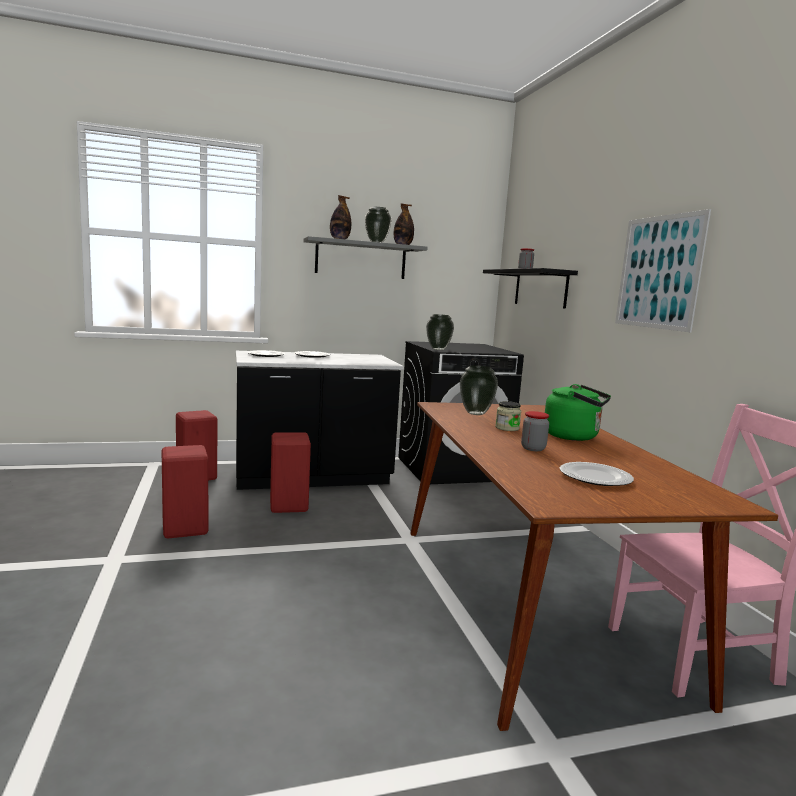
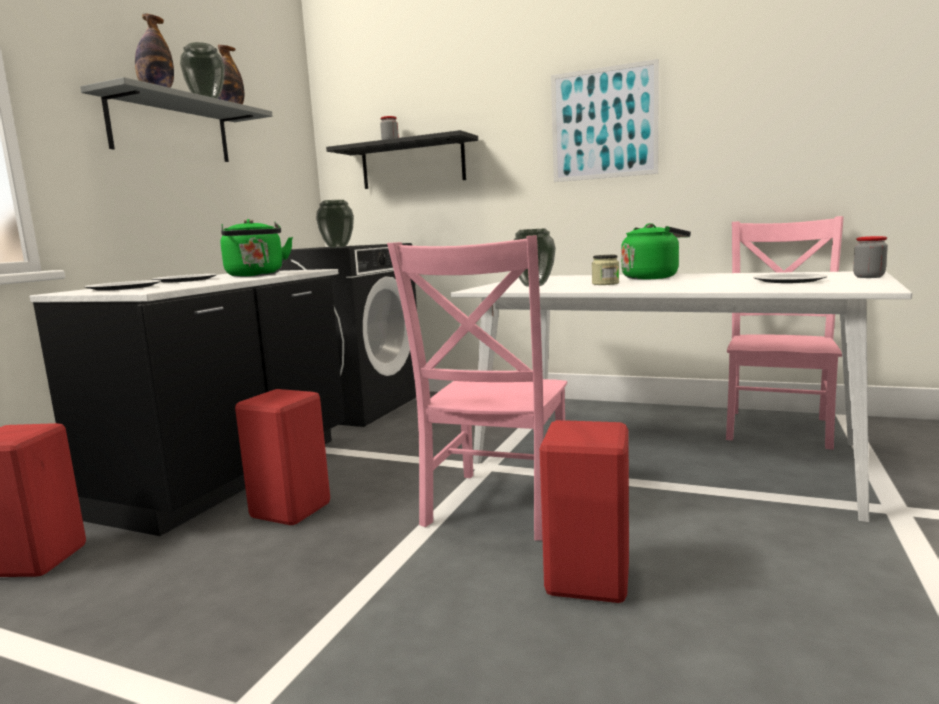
camera: 50 degrees left, 0 degrees up
red stool [162,445,208,539] -> red stool moved to [540,420,629,603]
brown dining table [410,402,778,731] -> white dining table [451,271,912,522]
jar [521,411,549,451] -> jar moved to [853,236,888,278]
none -> green kettle [220,219,293,277]
none -> pink chair [387,235,567,541]

